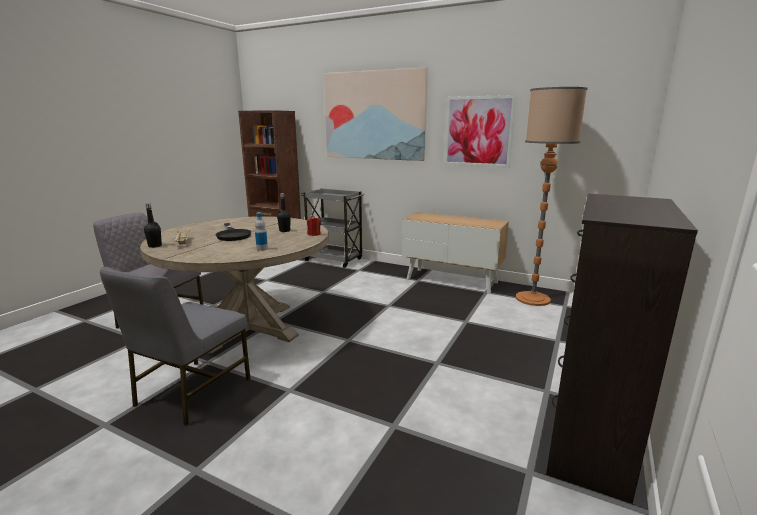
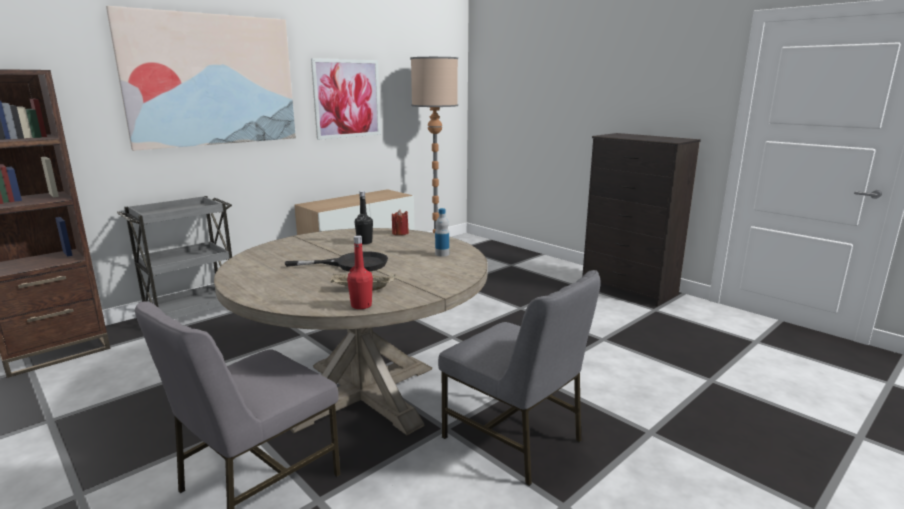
camera: 70 degrees left, 0 degrees up
black bottle [144,203,162,248] -> red bottle [347,235,373,309]

